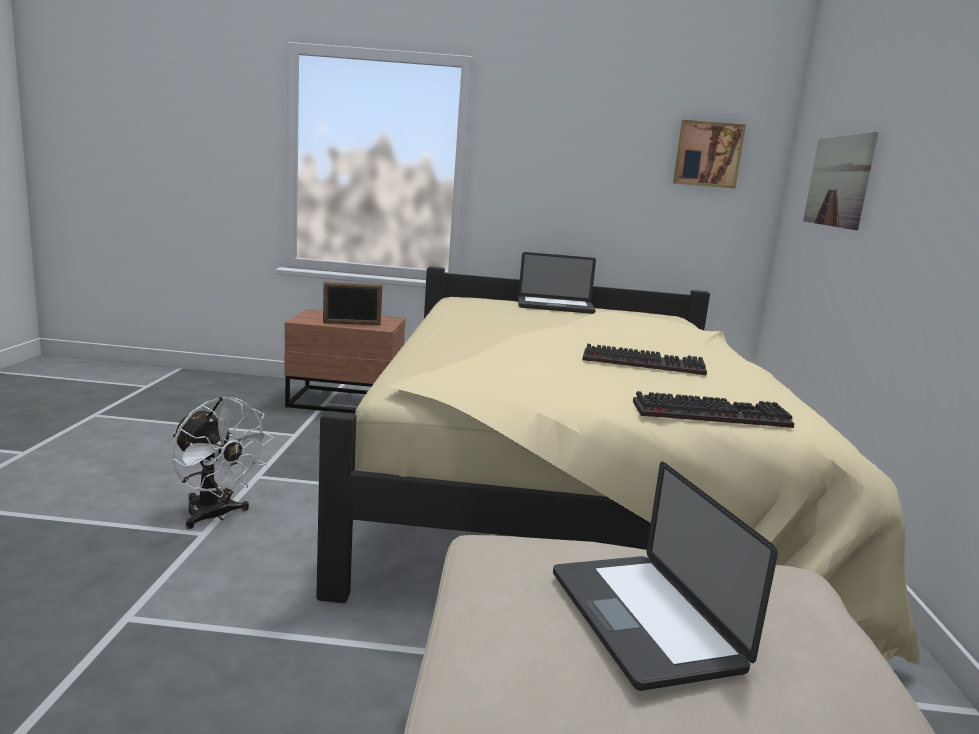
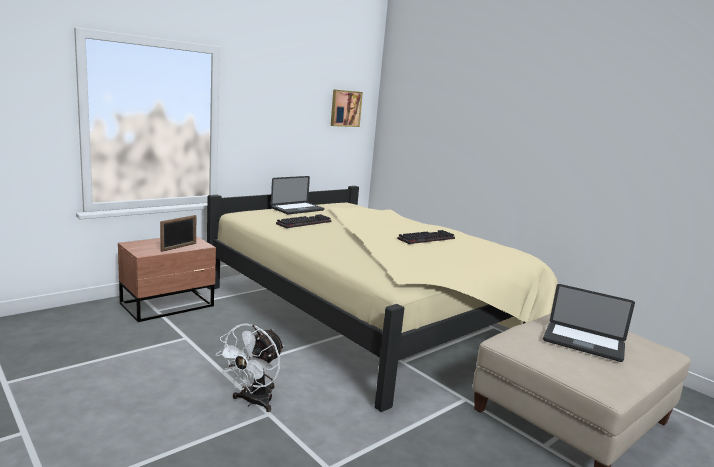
camera: 45 degrees left, 0 degrees up
white fan [172,397,274,529] -> white fan turned 120 degrees clockwise [216,323,284,412]
keyboard [633,391,795,428] -> keyboard moved to [276,214,331,228]
picture [803,131,878,230] -> none

